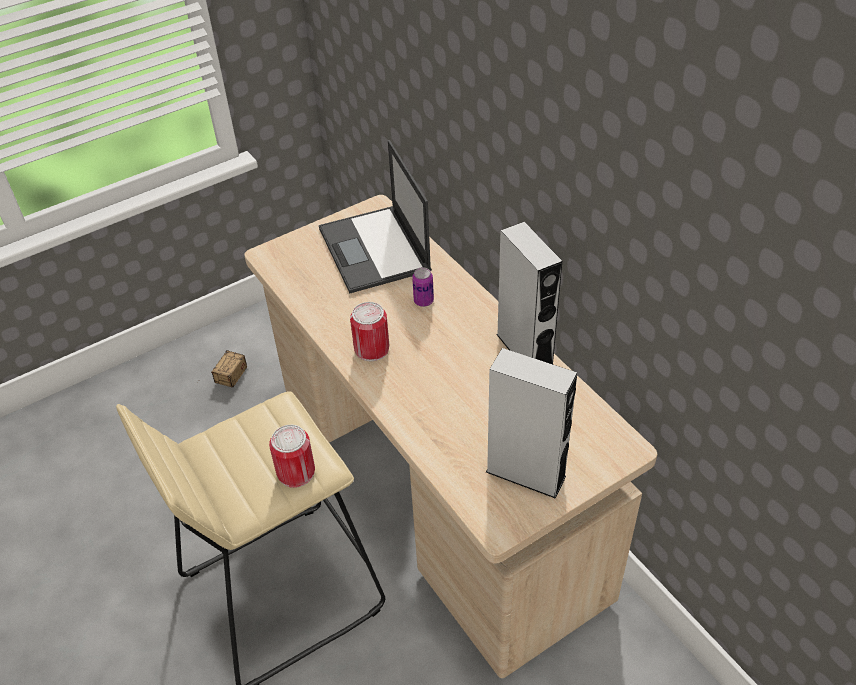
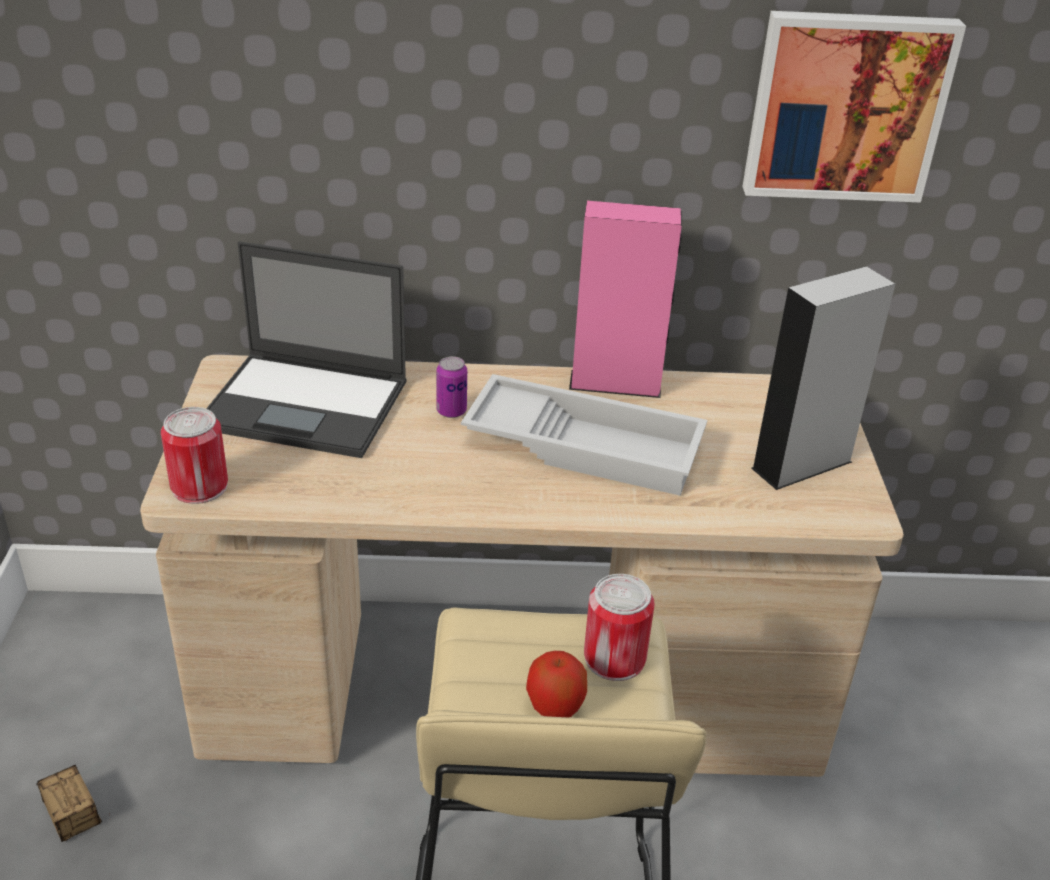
camera: 60 degrees left, 10 degrees down
can [350,302,389,361] -> can moved to [161,407,228,504]
grey speaker [496,222,562,364] -> pink speaker [569,201,682,398]
none -> white tray [461,374,707,496]
none -> apple [526,651,587,717]
none -> picture [742,11,966,202]

